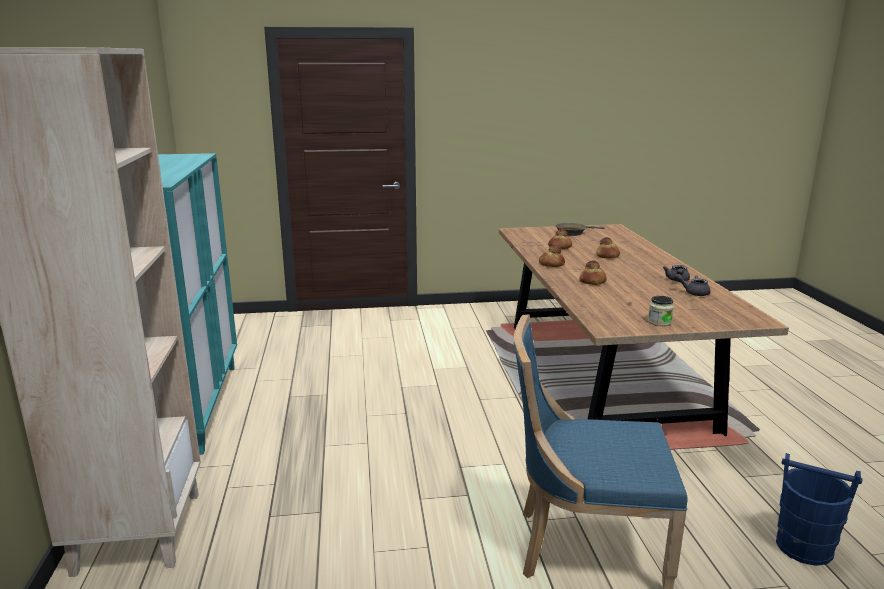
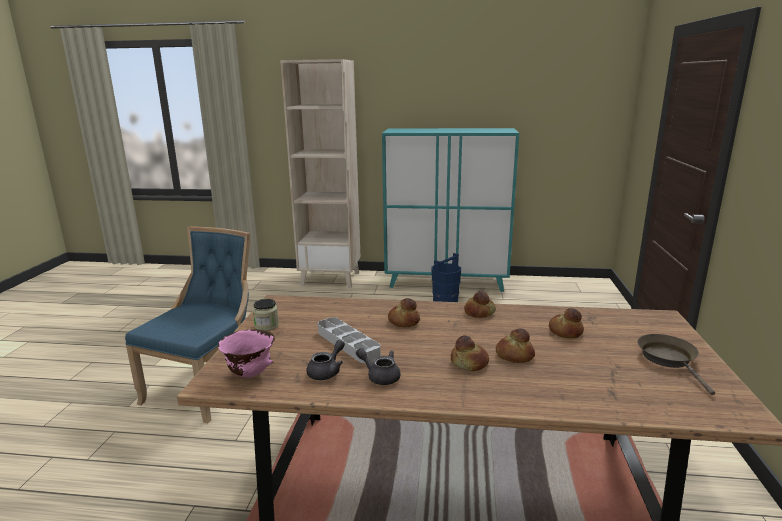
camera: 105 degrees right, 0 degrees up
blue bucket [776,453,862,566] -> blue bucket moved to [431,253,461,302]
none -> pink bowl [218,329,275,378]
none -> grey tray [318,317,381,363]
none -> bread [451,335,489,371]

